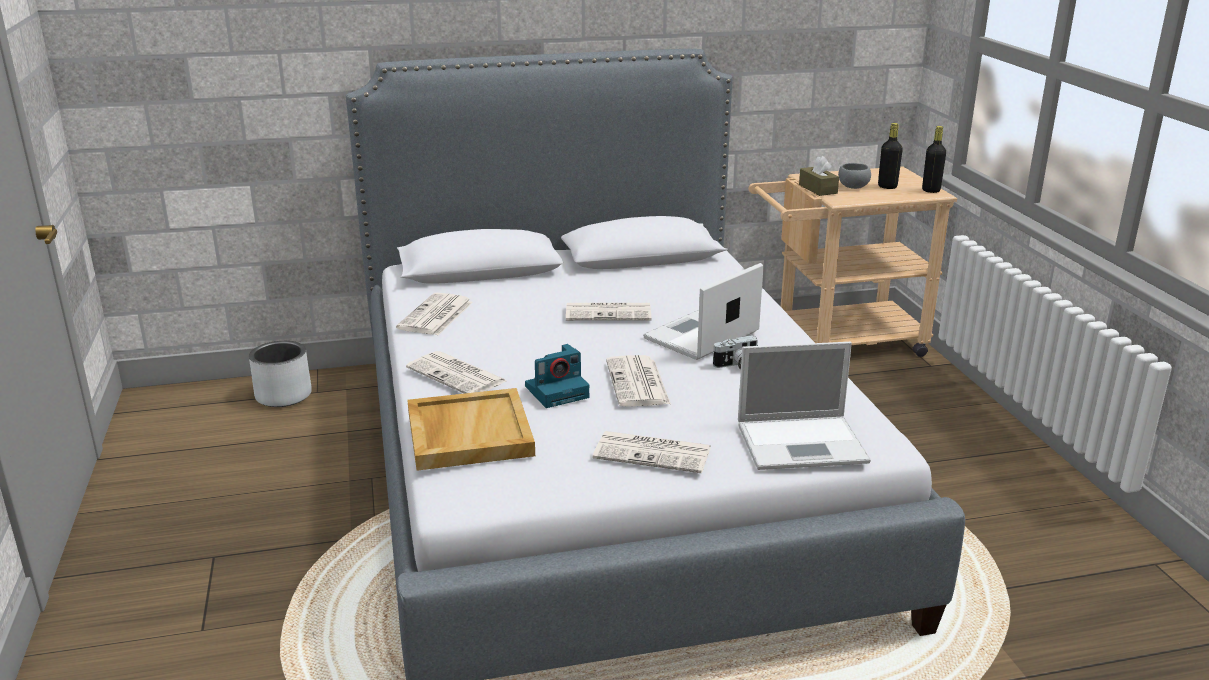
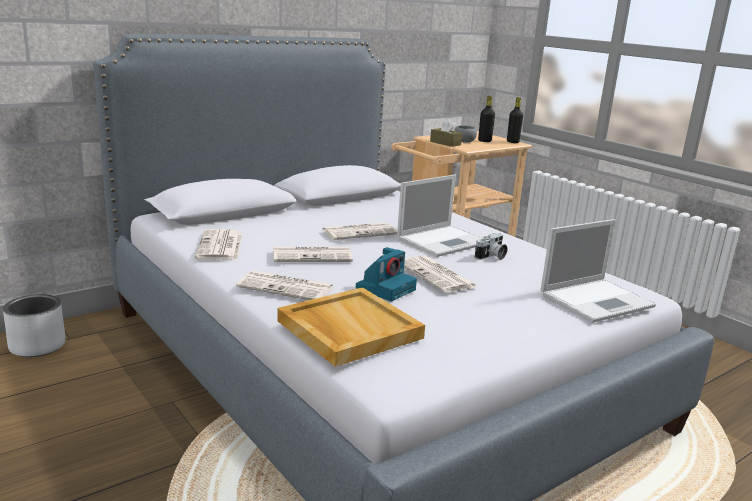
camera: 25 degrees left, 5 degrees down
newspaper [593,431,711,473] -> newspaper moved to [273,247,353,262]
laptop [643,263,763,360] -> laptop turned 150 degrees counterclockwise [397,175,481,257]

